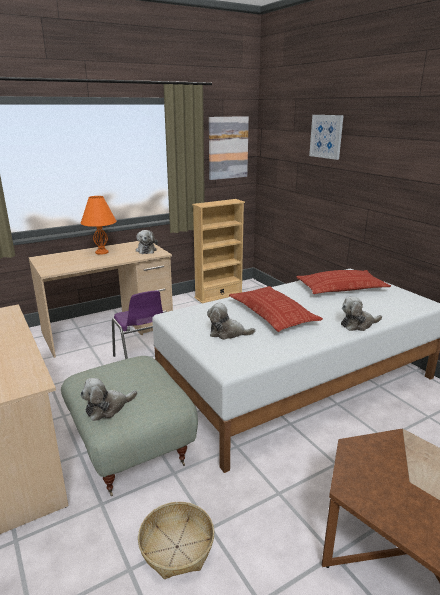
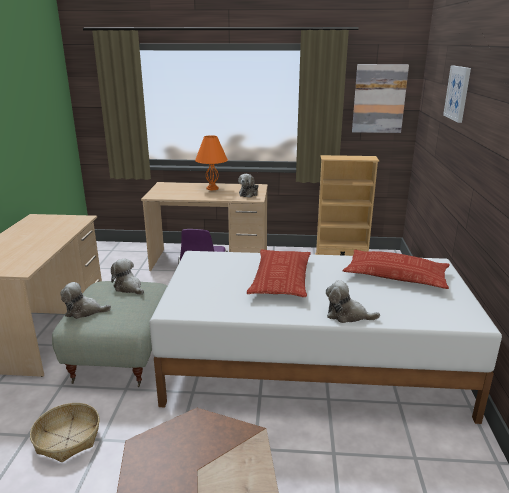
camera: 35 degrees right, 0 degrees up
plush toy [207,302,256,340] -> plush toy moved to [111,259,144,295]

